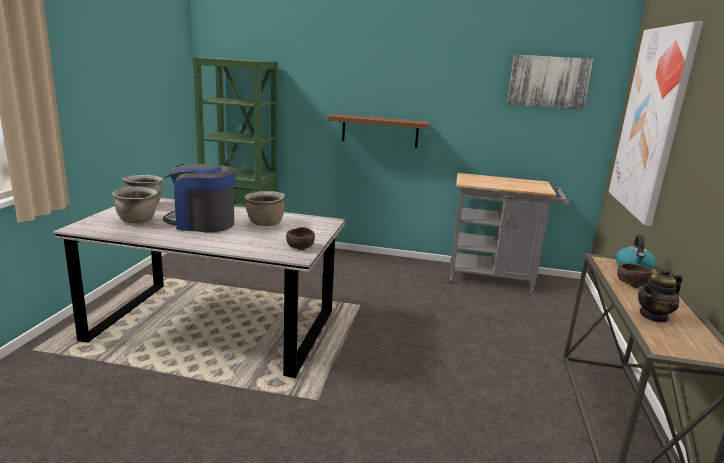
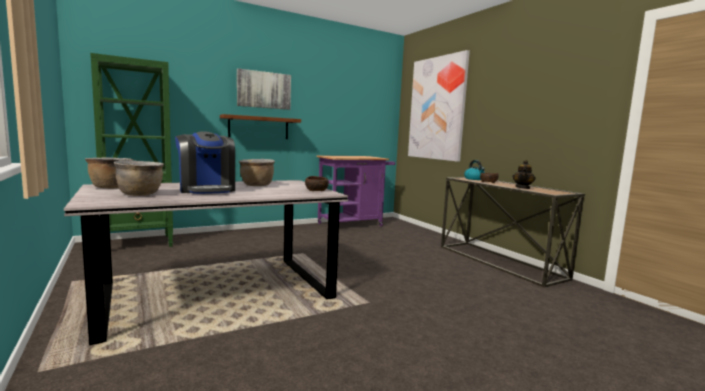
camera: 40 degrees left, 10 degrees down
coffee machine [163,164,236,232] -> coffee machine turned 90 degrees counterclockwise [175,131,235,194]
grey cart [449,173,571,293] -> purple cart [317,155,395,227]
picture [507,54,594,110] -> picture moved to [237,68,291,110]

